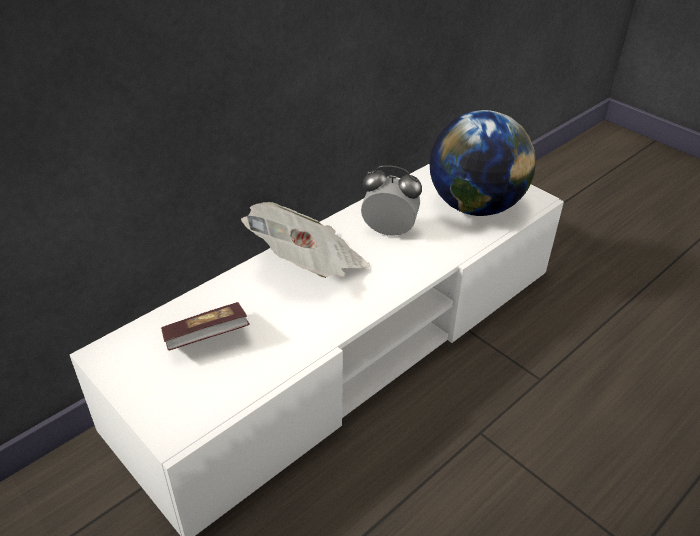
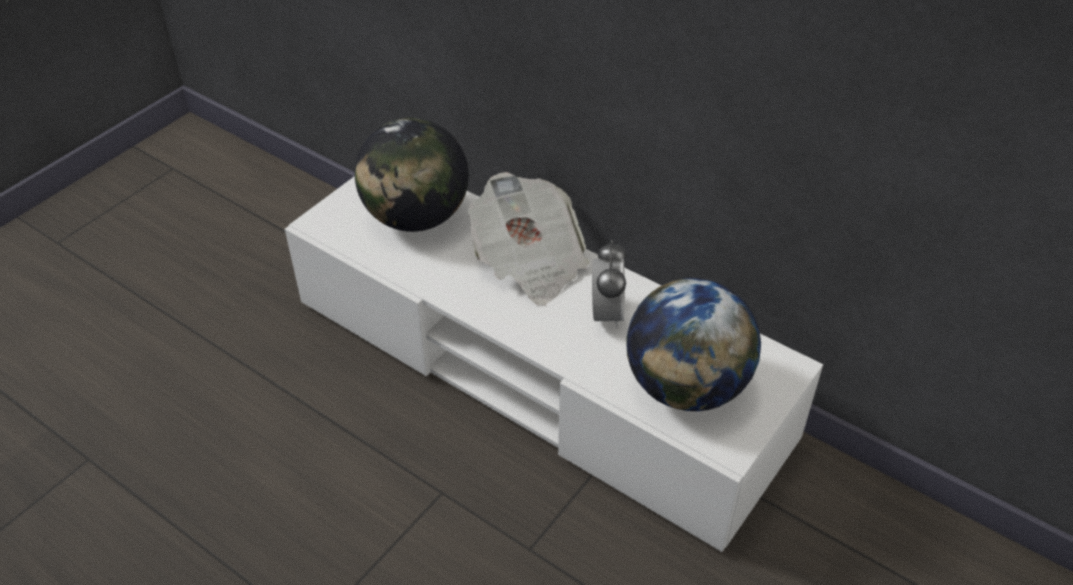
camera: 80 degrees right, 5 degrees up
book [161,302,250,350] -> globe [355,118,469,232]

